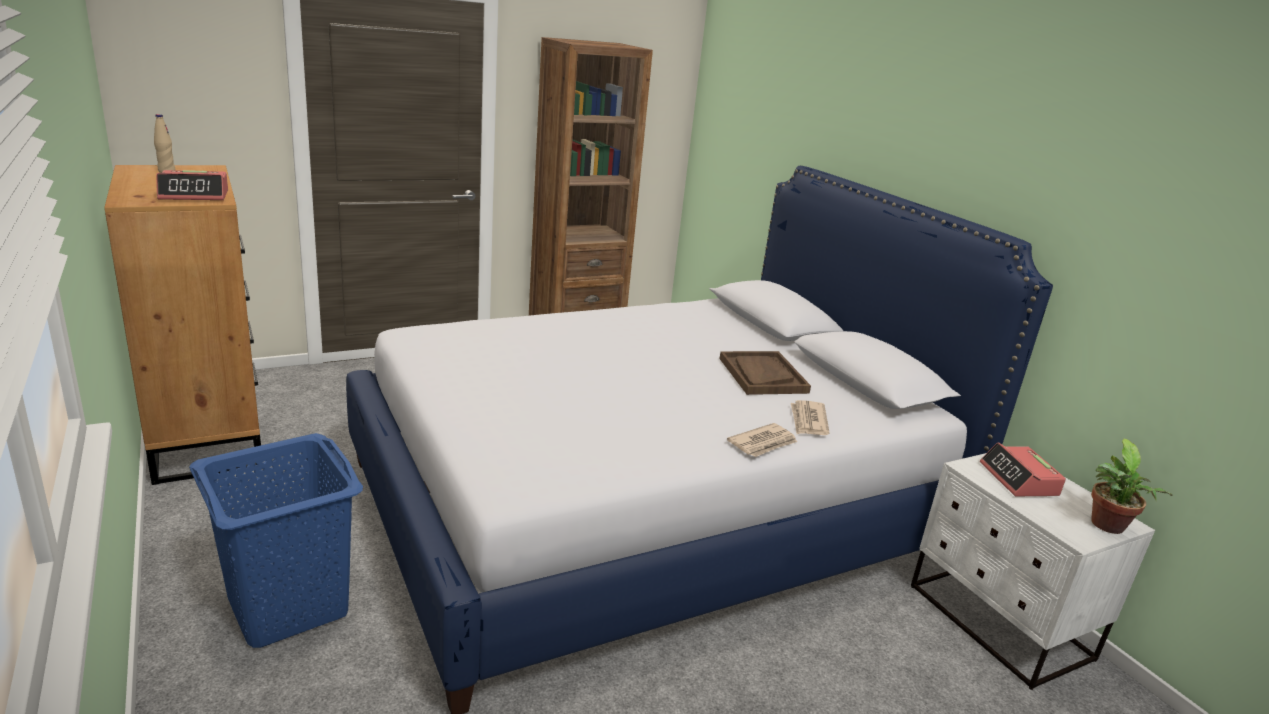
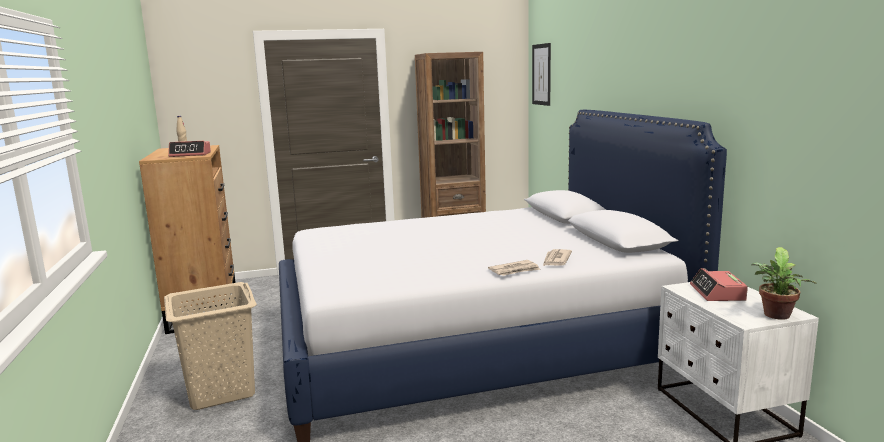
camera: 15 degrees right, 10 degrees down
blue laundry basket [189,433,363,648] -> beige laundry basket [164,282,257,410]
brown tray [719,351,811,395] -> none
none -> picture [532,43,551,106]

